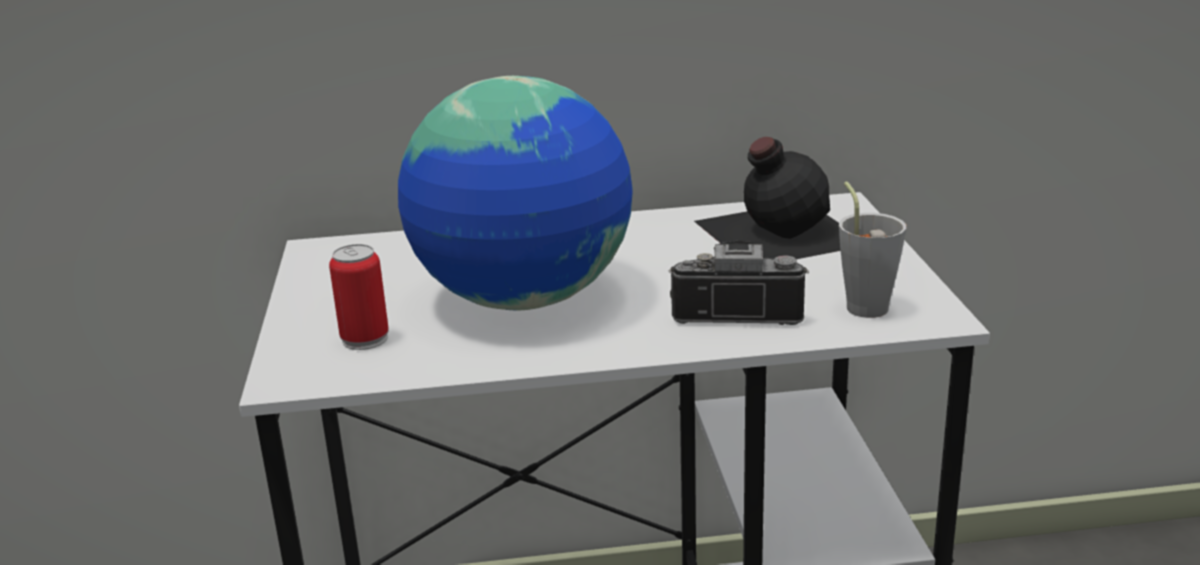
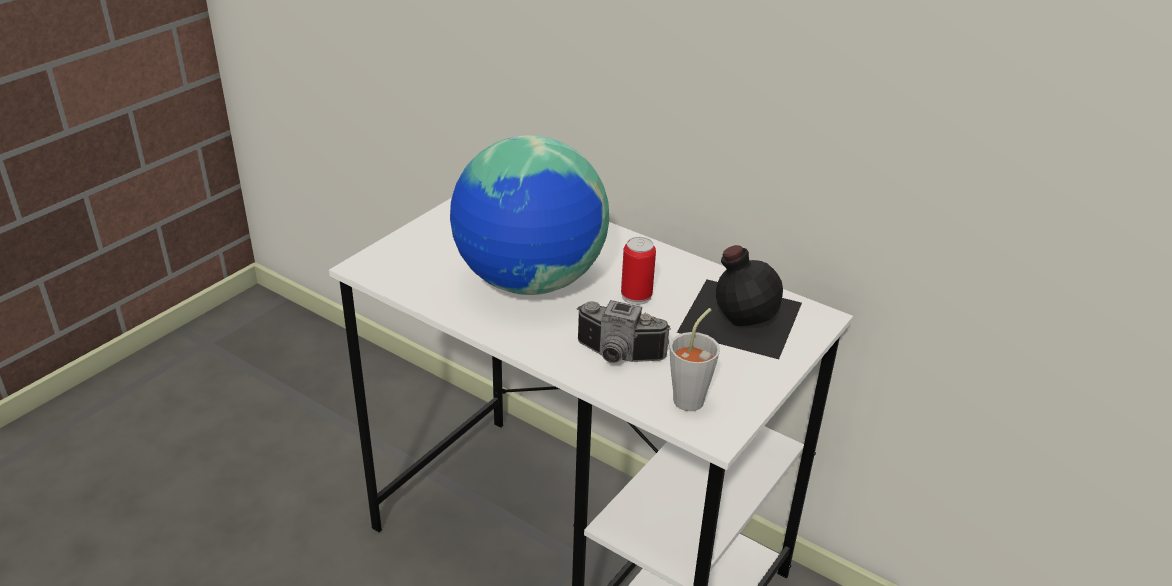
camera: 40 degrees right, 10 degrees up
can [329,244,389,350] -> can moved to [621,237,656,305]
camera [669,241,809,325] -> camera turned 150 degrees clockwise [577,300,671,363]

